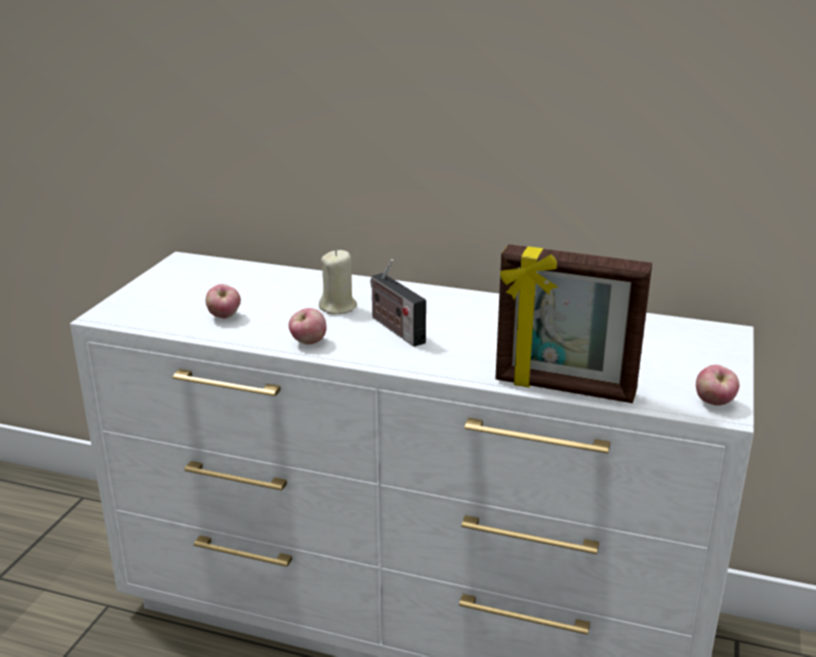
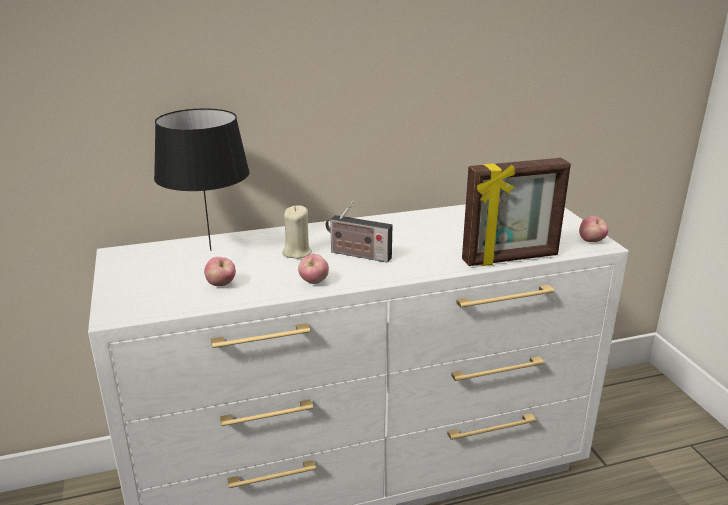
camera: 35 degrees left, 0 degrees up
none -> black table lamp [154,108,250,251]

